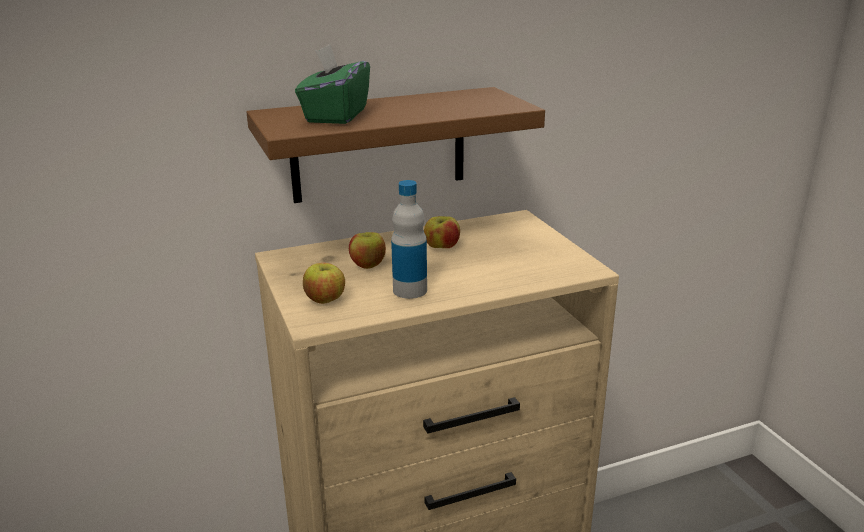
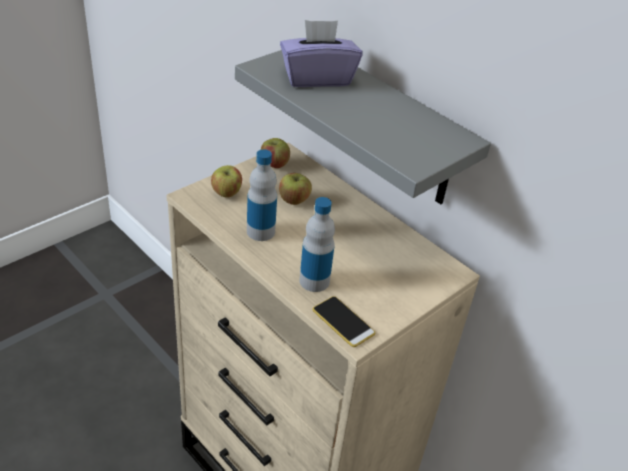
camera: 65 degrees right, 15 degrees up
brown shelf [246,87,545,203] -> grey shelf [235,50,491,204]
green tissue box [295,44,370,124] -> purple tissue box [280,20,362,87]
apple [424,216,460,248] -> apple moved to [261,138,290,168]
none -> bottle [299,197,335,292]
none -> phone [312,296,375,347]

